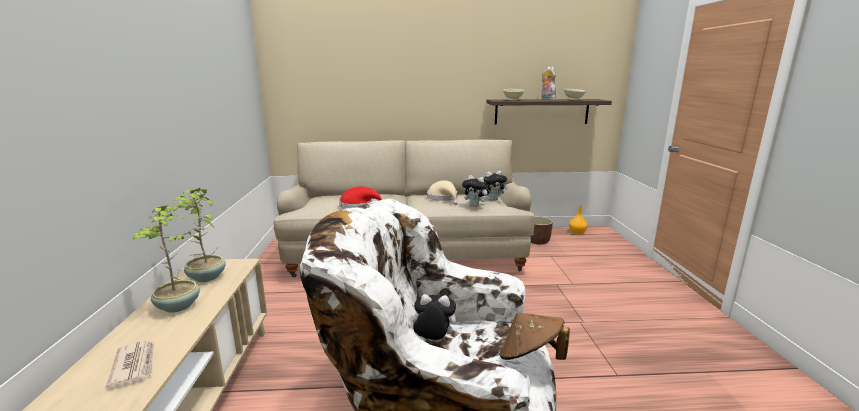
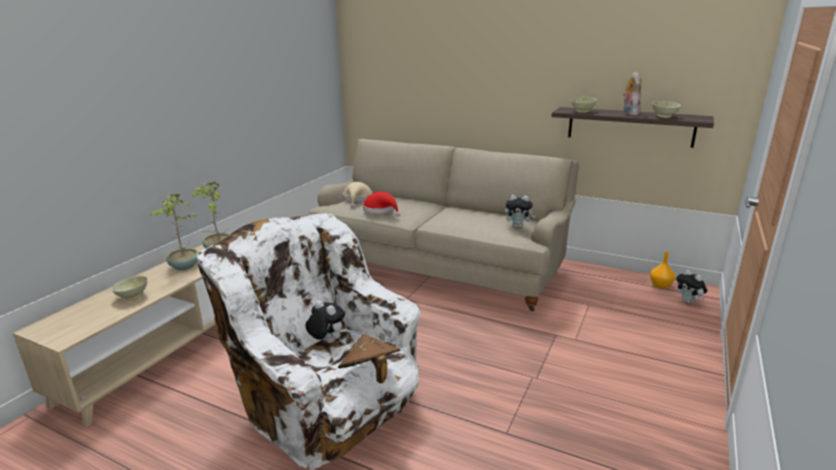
camera: 30 degrees right, 5 degrees up
newspaper [106,340,154,388] -> beige bowl [111,276,148,301]
beige hat [427,180,458,205] -> beige hat moved to [343,182,373,208]
plush toy [462,175,490,207] -> plush toy moved to [676,270,708,304]
brown planter [530,216,553,245] -> none

